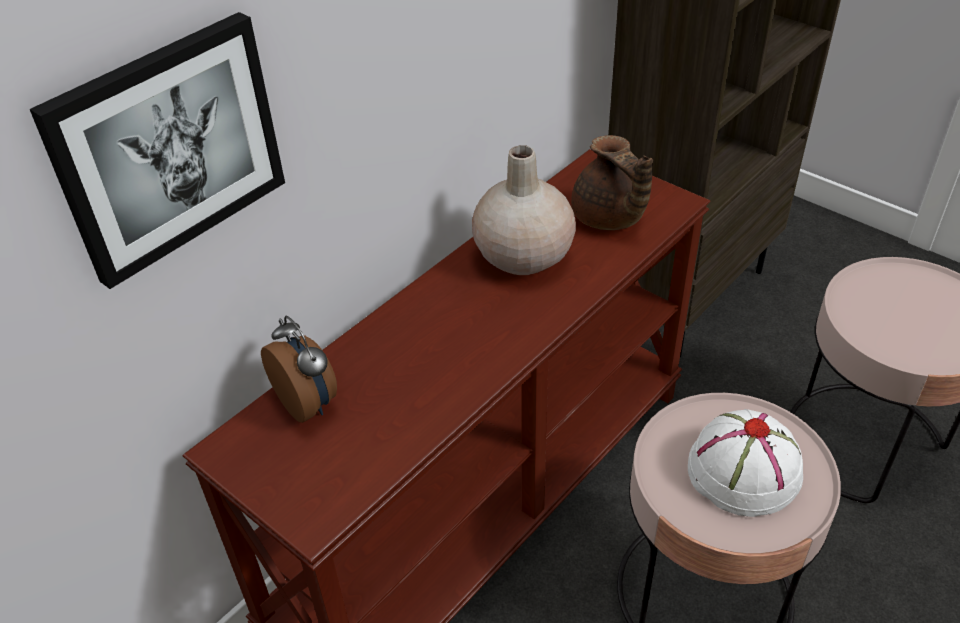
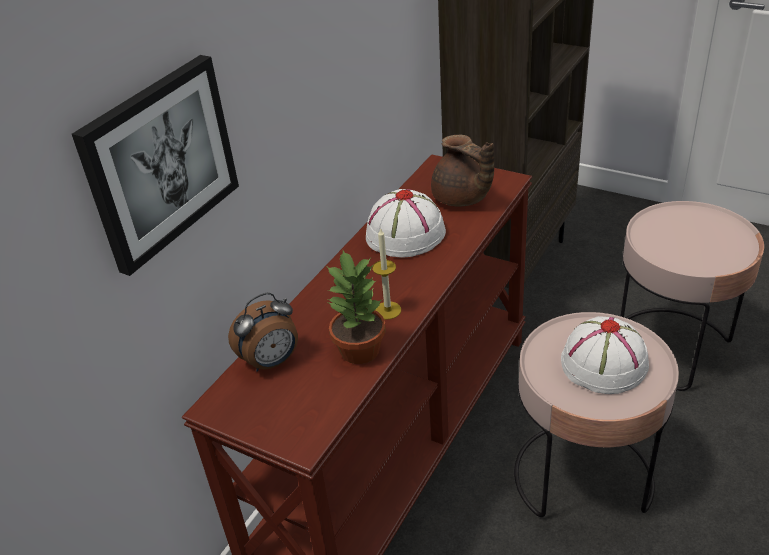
camera: 10 degrees left, 5 degrees down
alarm clock [261,316,337,423] -> alarm clock turned 105 degrees clockwise [228,293,298,372]
beige vase [472,145,576,275] -> white hat [366,189,446,258]
none -> potted plant [326,250,386,364]
none -> candle [372,228,401,319]

